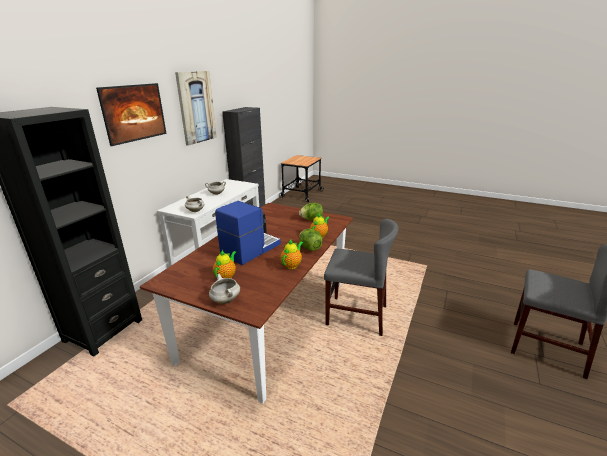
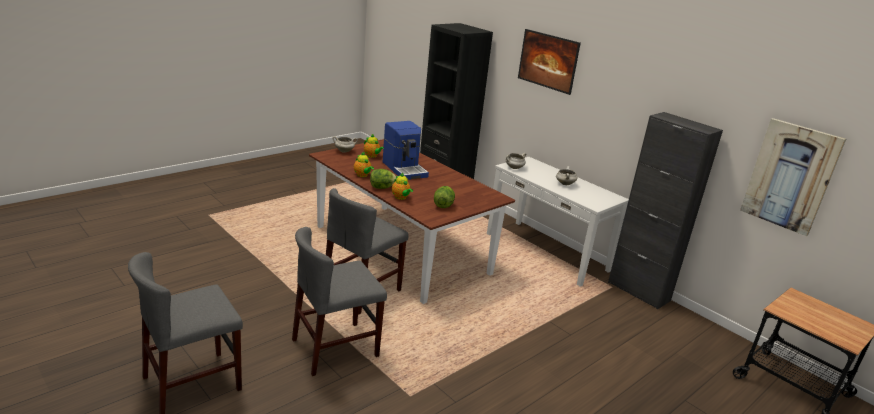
camera: 110 degrees right, 0 degrees up
picture [175,71,217,146] -> picture moved to [740,118,846,236]
none -> grey chair [292,227,387,376]

